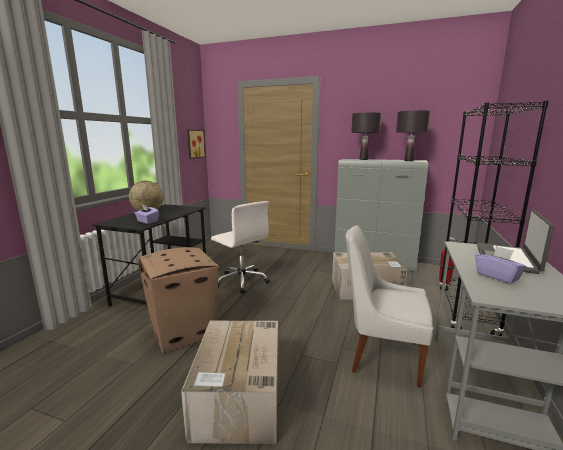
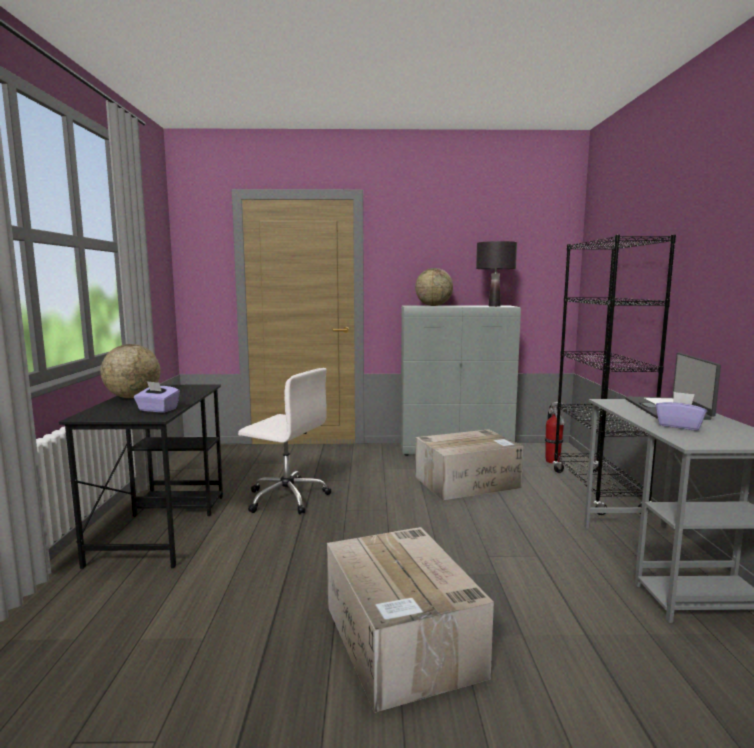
camera: 20 degrees left, 5 degrees down
cardboard box [138,247,219,353] -> none
picture [187,130,206,159] -> none
white chair [345,225,434,387] -> none
black table lamp [351,112,381,160] -> globe [415,268,453,306]

